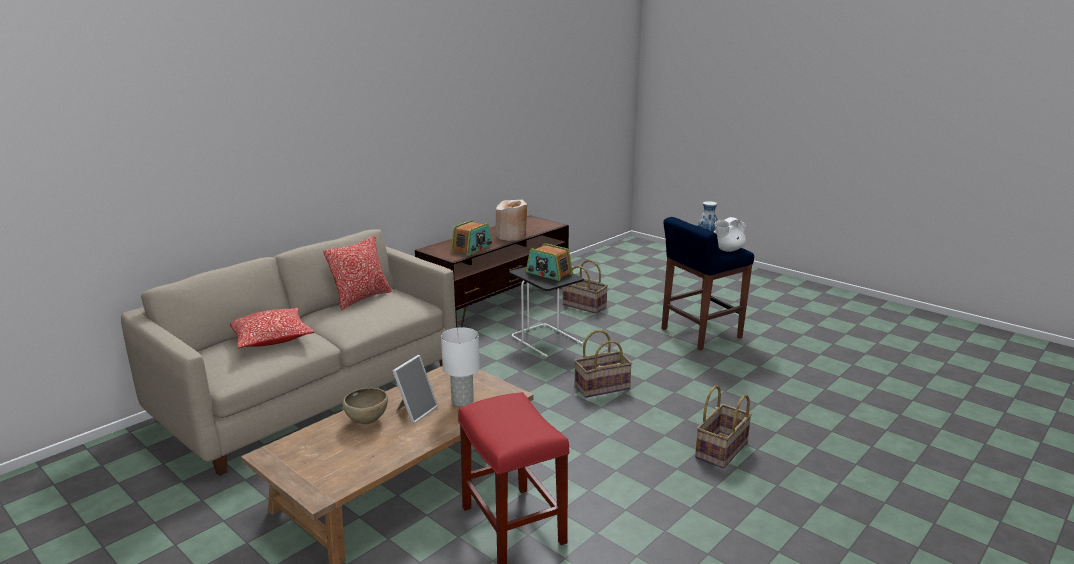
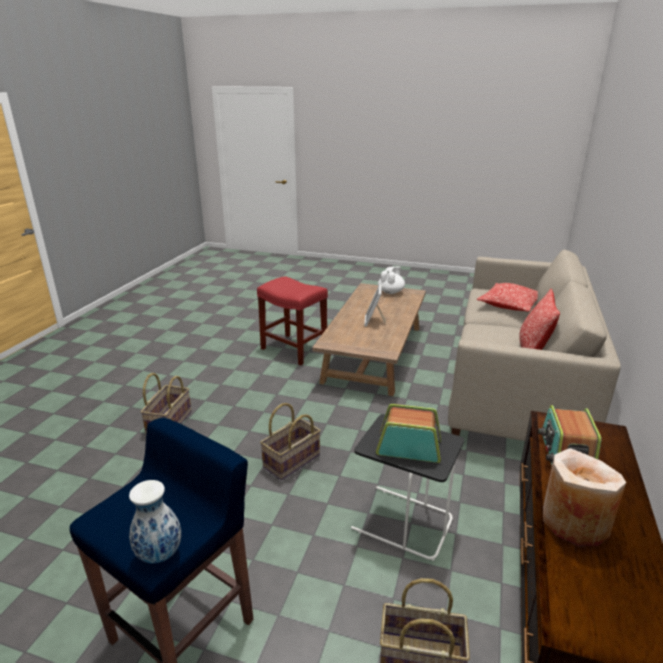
camera: 155 degrees right, 5 degrees up
brown bowl [343,388,388,424] -> none
white table lamp [441,328,480,407] -> none
white teapot [714,217,746,252] -> white teapot moved to [378,266,405,294]

